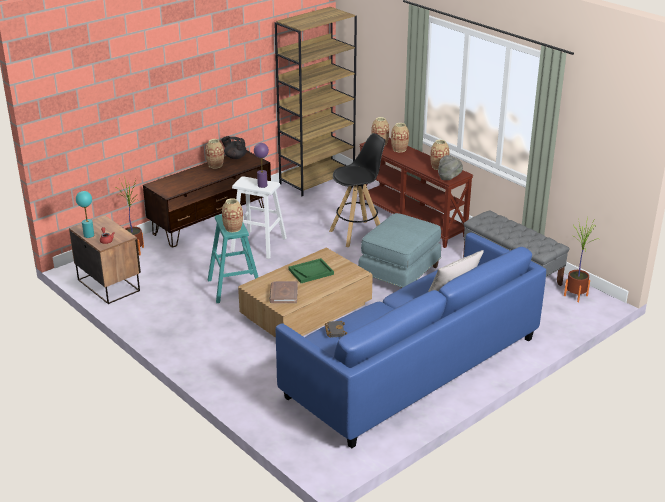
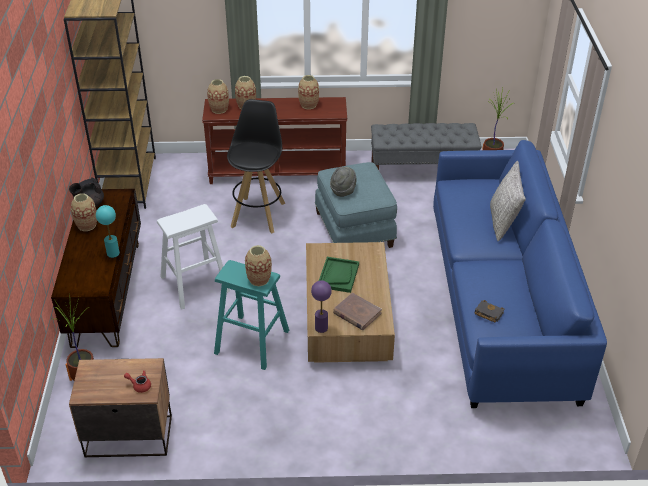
camera: 50 degrees left, 10 degrees up
turquoise table lamp [76,191,94,238] -> turquoise table lamp moved to [96,205,120,258]
purple table lamp [254,143,269,188] -> purple table lamp moved to [311,280,332,333]
grey hat [438,155,463,180] -> grey hat moved to [330,167,356,197]

